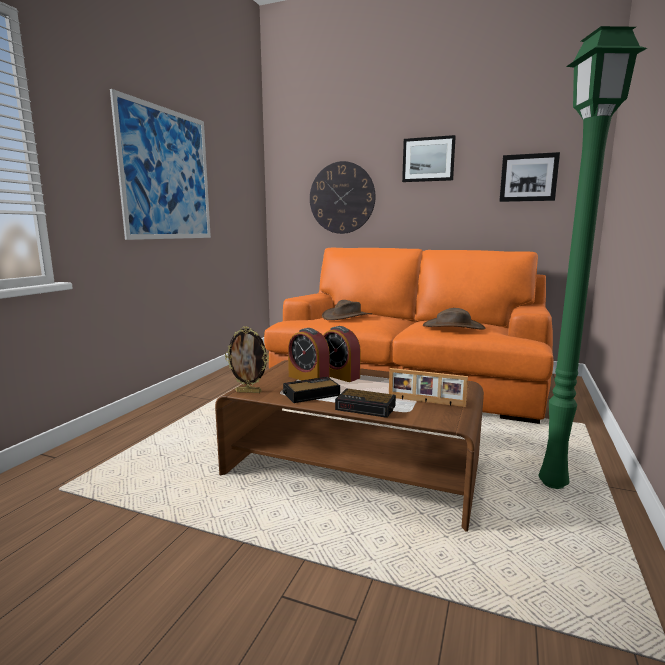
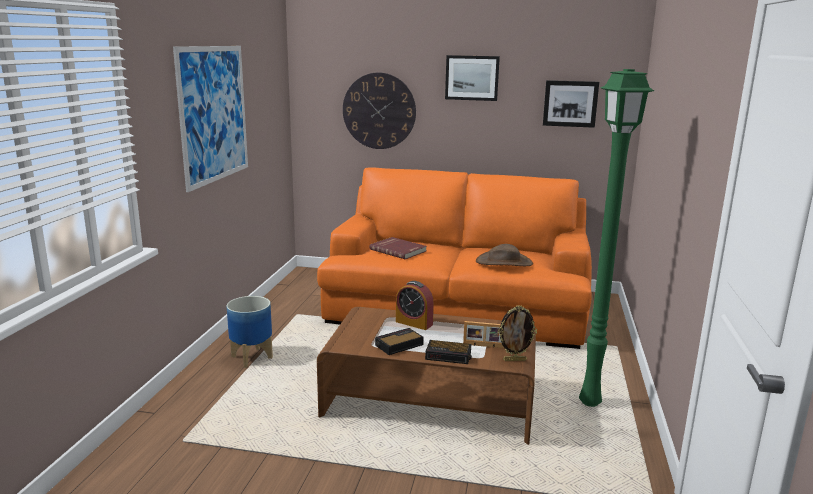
camera: 10 degrees left, 5 degrees up
picture frame [225,326,269,393] -> picture frame moved to [498,305,537,361]
alarm clock [288,328,330,380] -> none
brown hat [322,300,372,320] -> red book [370,237,427,259]
none -> planter [227,296,273,368]

